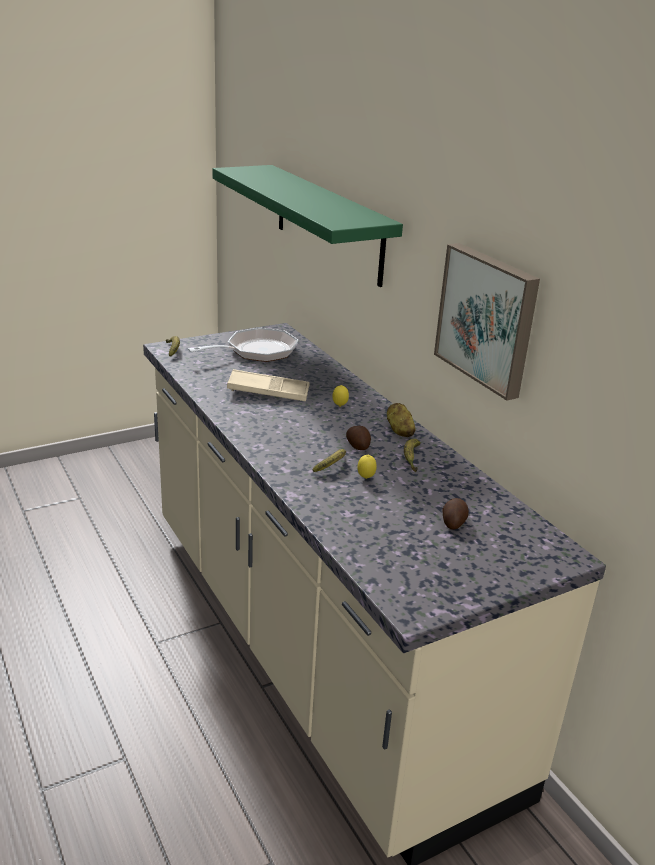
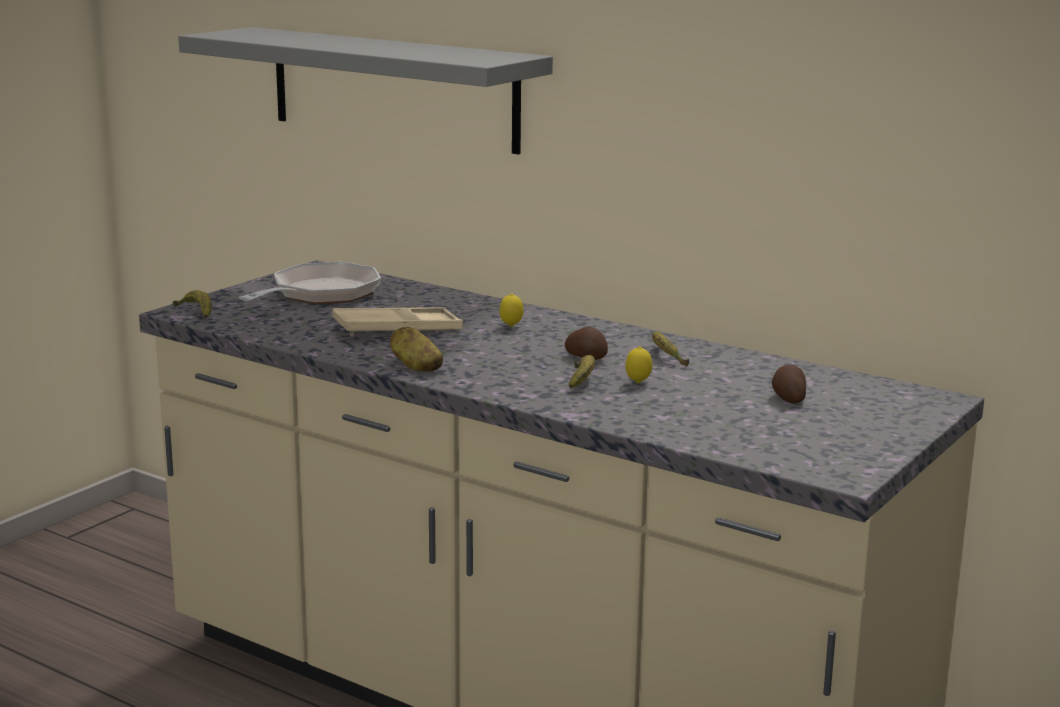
camera: 25 degrees left, 10 degrees down
green shelf [213,165,403,287] -> grey shelf [178,27,553,155]
potato [387,403,416,437] -> potato moved to [390,327,443,372]
picture [434,243,540,401] -> none

